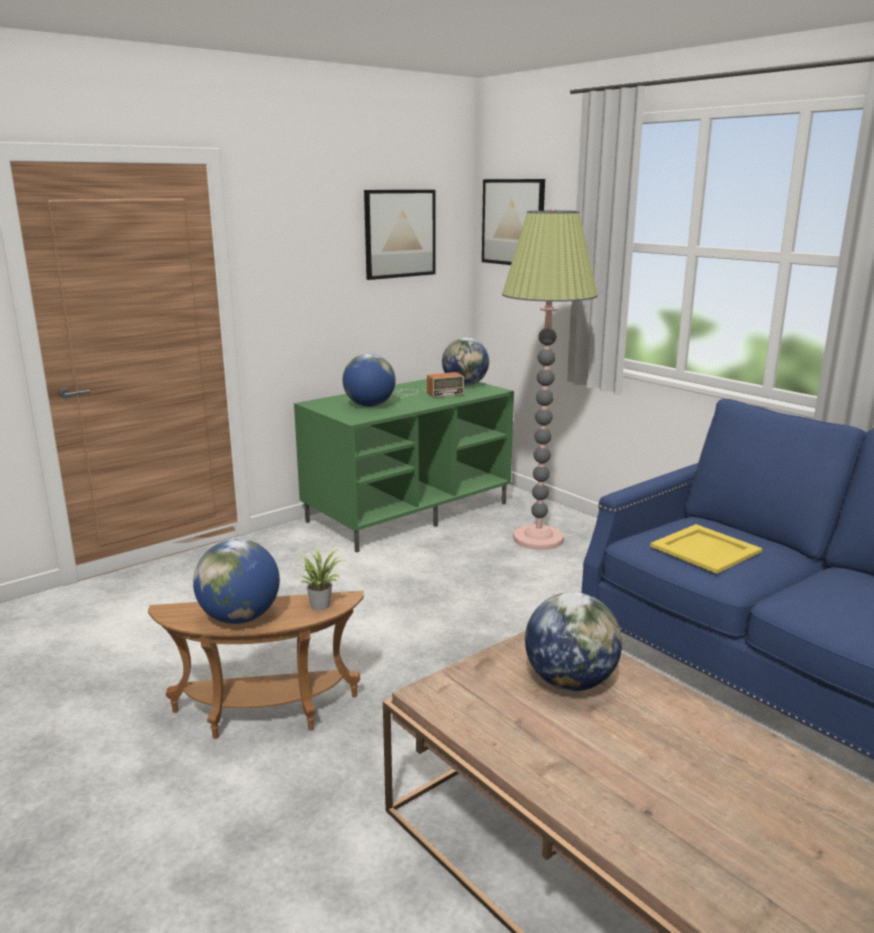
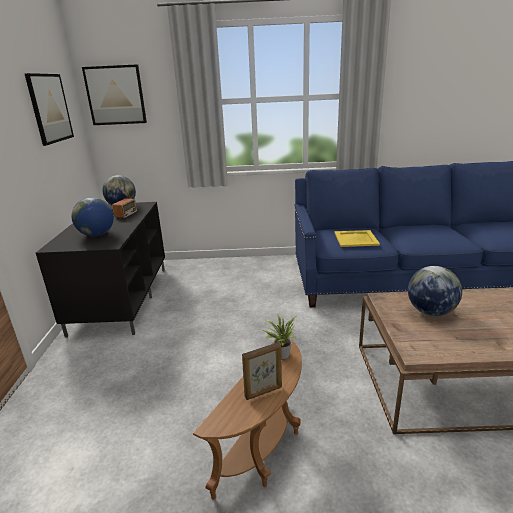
camera: 50 degrees left, 5 degrees up
globe [193,539,280,624] -> picture frame [242,342,282,400]
green tv stand [294,379,514,552] -> black tv stand [36,202,165,338]
floor lamp [502,209,598,550] -> none

